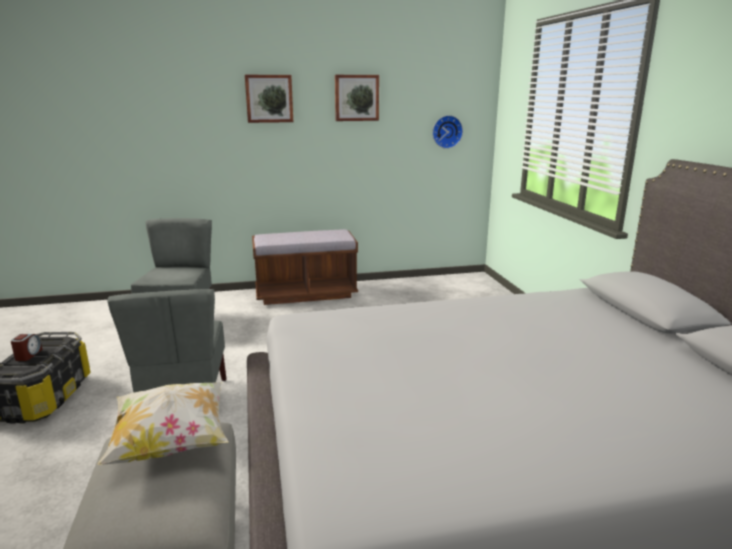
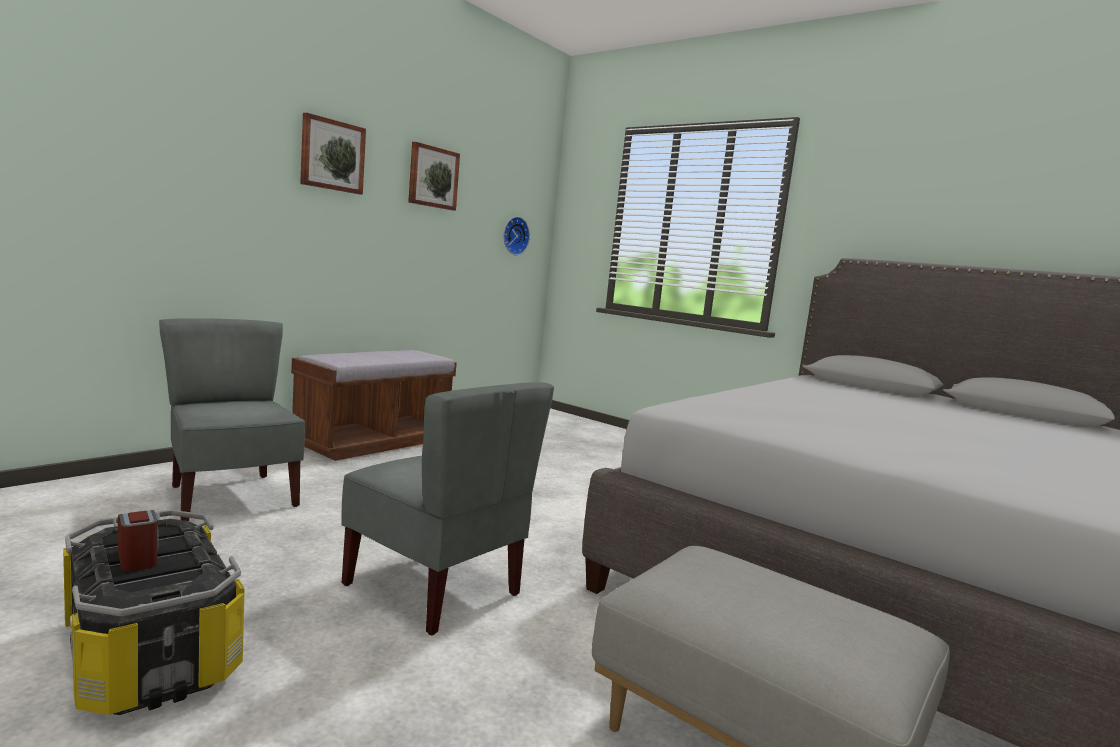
camera: 40 degrees left, 10 degrees down
pillow [97,382,228,465] -> none

